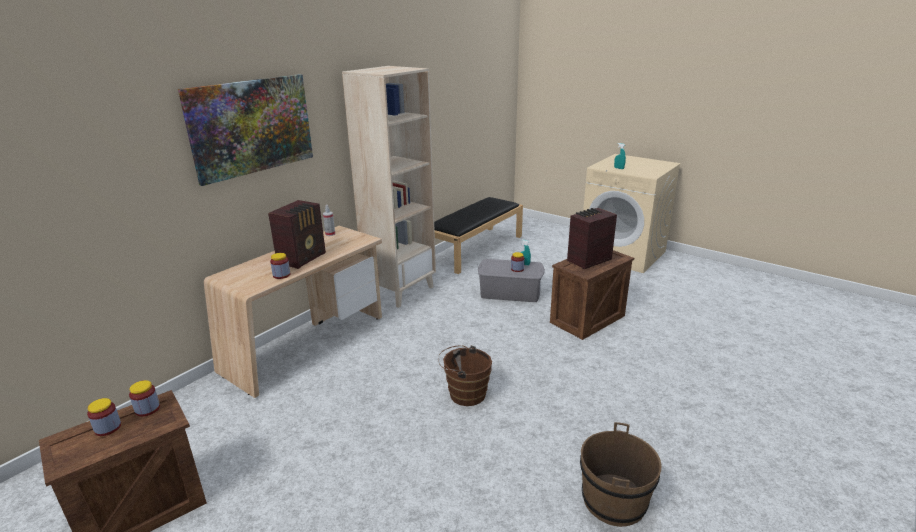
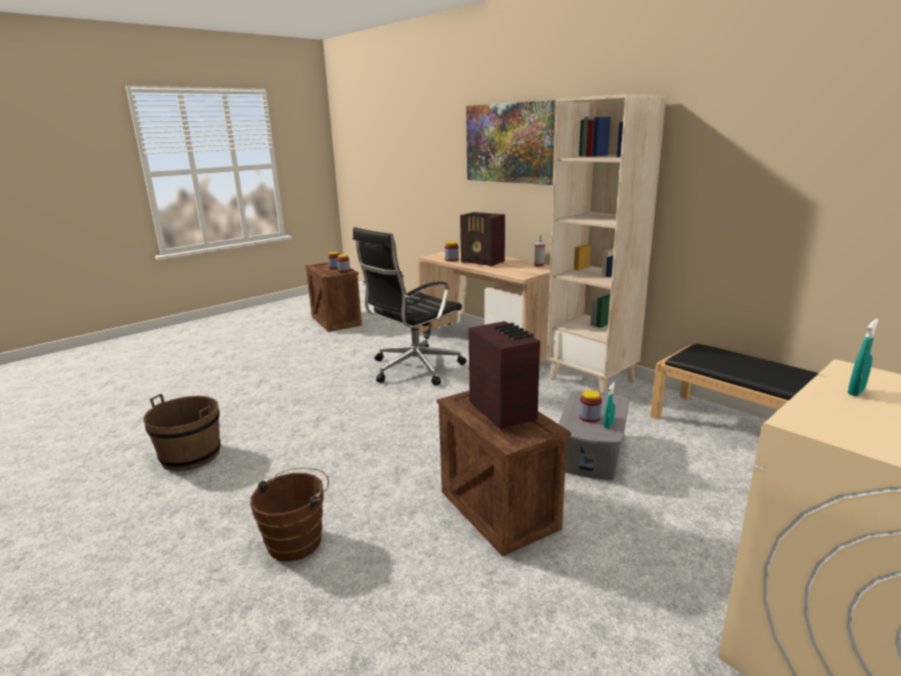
camera: 100 degrees right, 5 degrees down
brown bucket [438,345,492,406] -> brown bucket moved to [250,467,329,561]
none -> black office chair [353,227,467,386]

